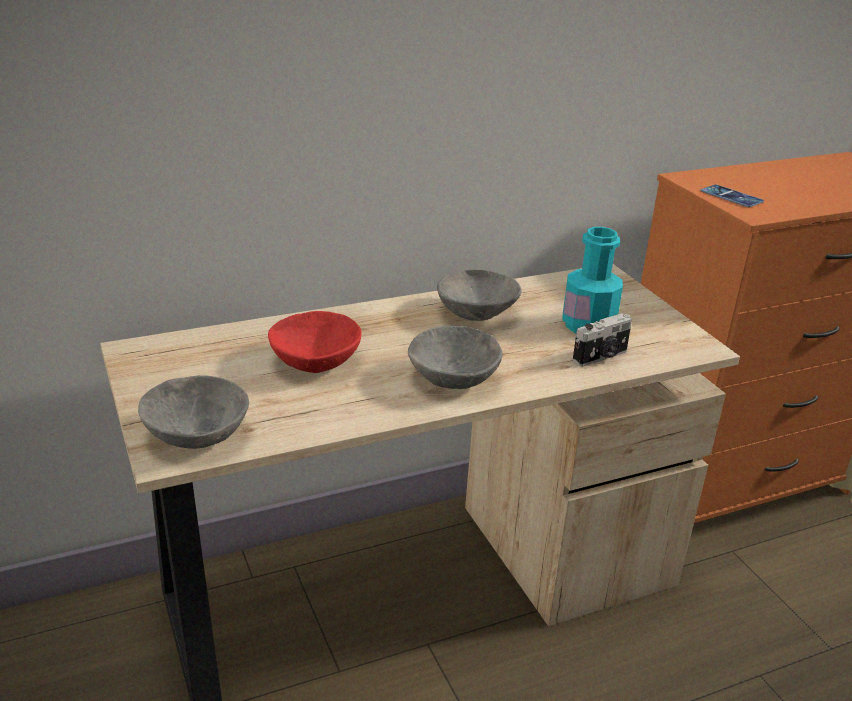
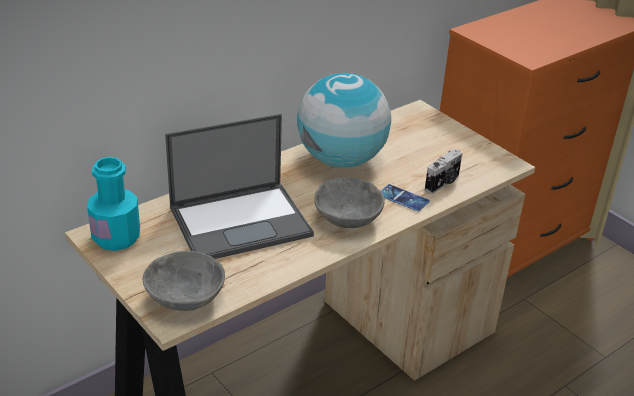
camera: 15 degrees left, 5 degrees up
red bowl [268,311,362,373] -> laptop [165,114,314,259]
grey bowl [437,270,522,321] -> globe [297,73,391,168]
turquoise bottle [562,227,623,333] -> turquoise bottle moved to [87,157,140,251]
phone [700,185,764,207] -> phone moved to [381,184,430,212]

